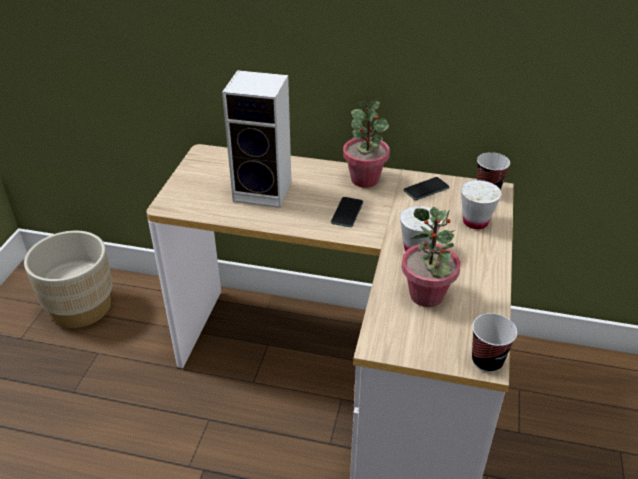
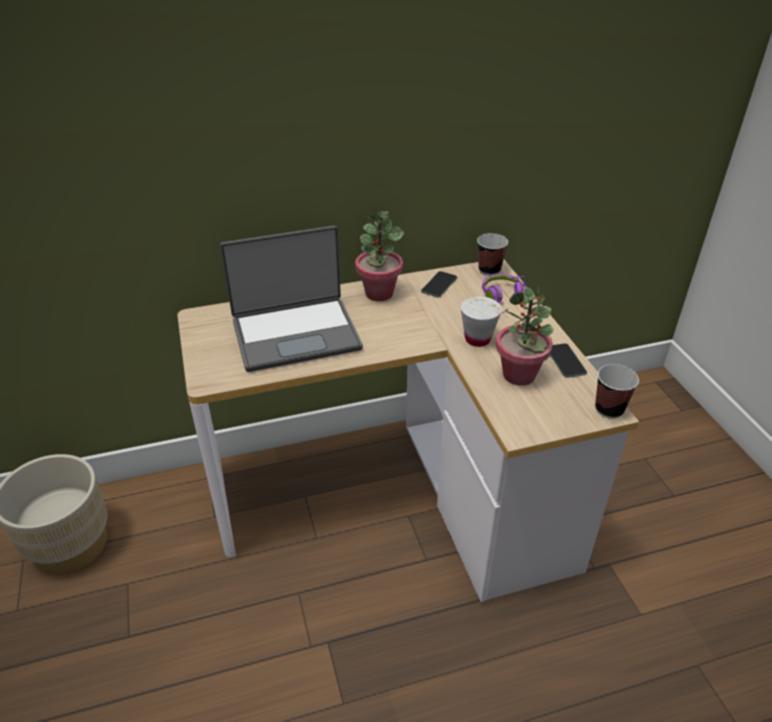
camera: 30 degrees left, 0 degrees up
speaker [222,70,292,208] -> laptop [220,226,363,372]
phone [331,197,363,227] -> phone moved to [550,343,587,378]
white cup [461,180,502,229] -> purple headphones [482,274,527,313]

